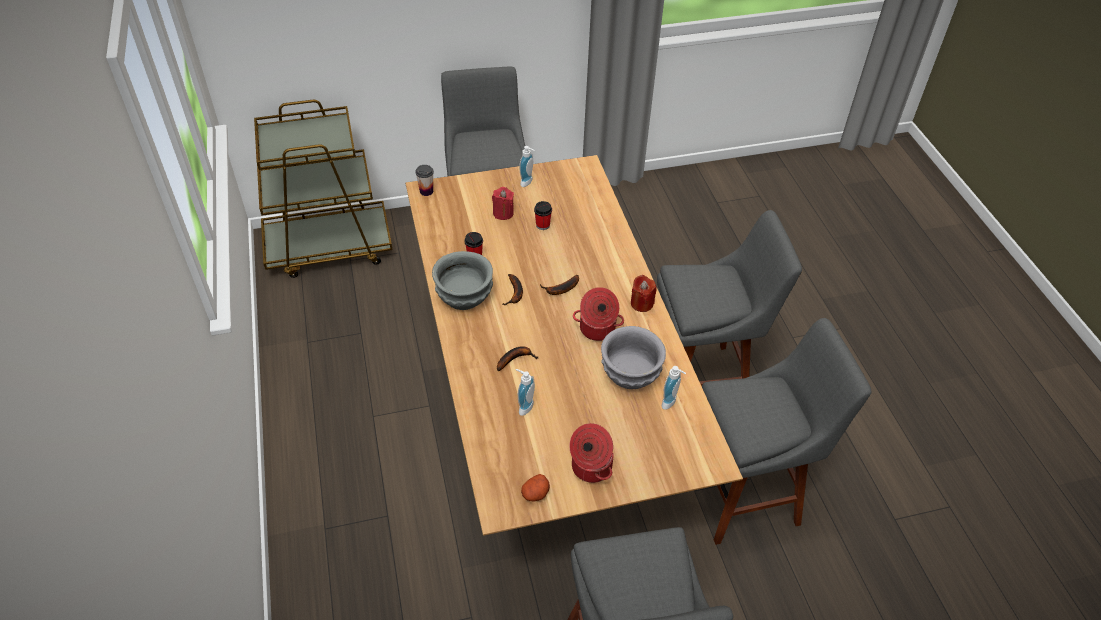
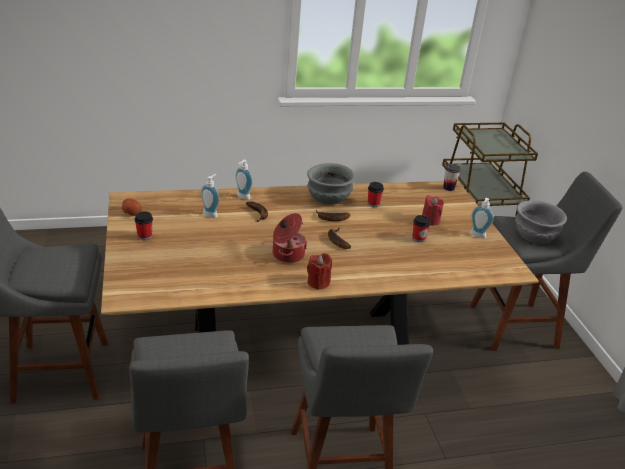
camera: 90 degrees right, 15 degrees down
cooking pot [570,423,614,483] -> cup [135,211,153,240]
grey bowl [601,326,666,389] -> grey bowl moved to [515,200,567,244]
soap dispenser [662,366,686,410] -> soap dispenser moved to [236,160,253,200]

